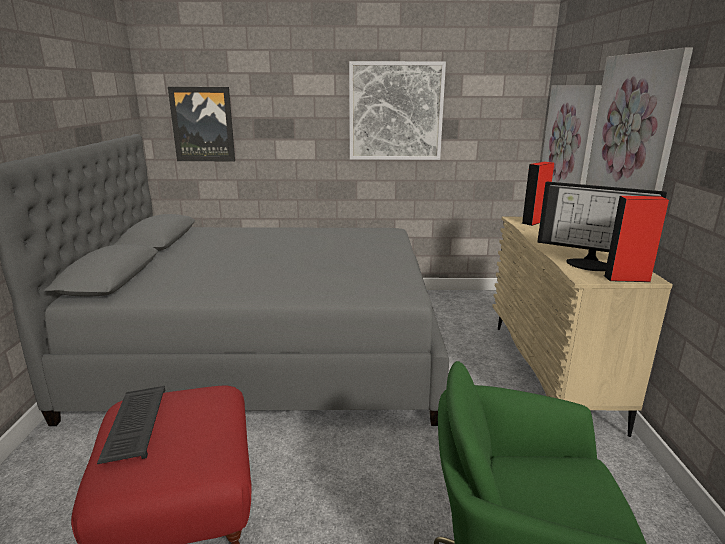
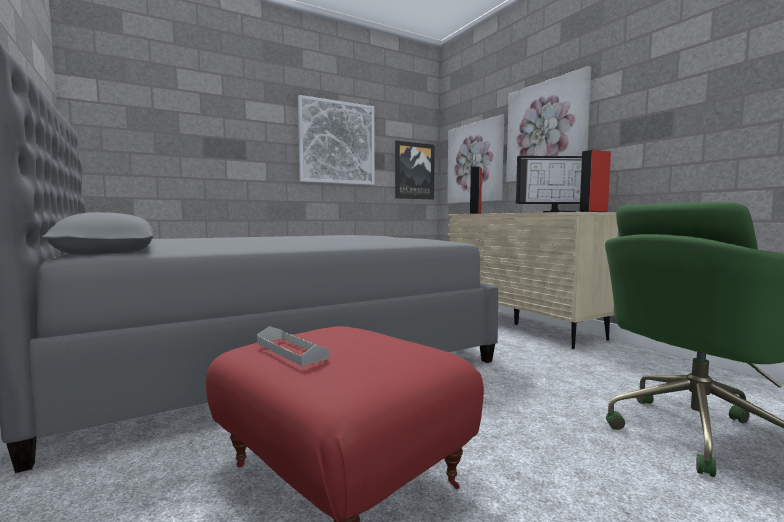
camera: 30 degrees left, 15 degrees down
keyboard [97,386,165,464] -> grey tray [257,326,329,366]
picture [168,87,235,161] -> picture moved to [395,140,435,199]

